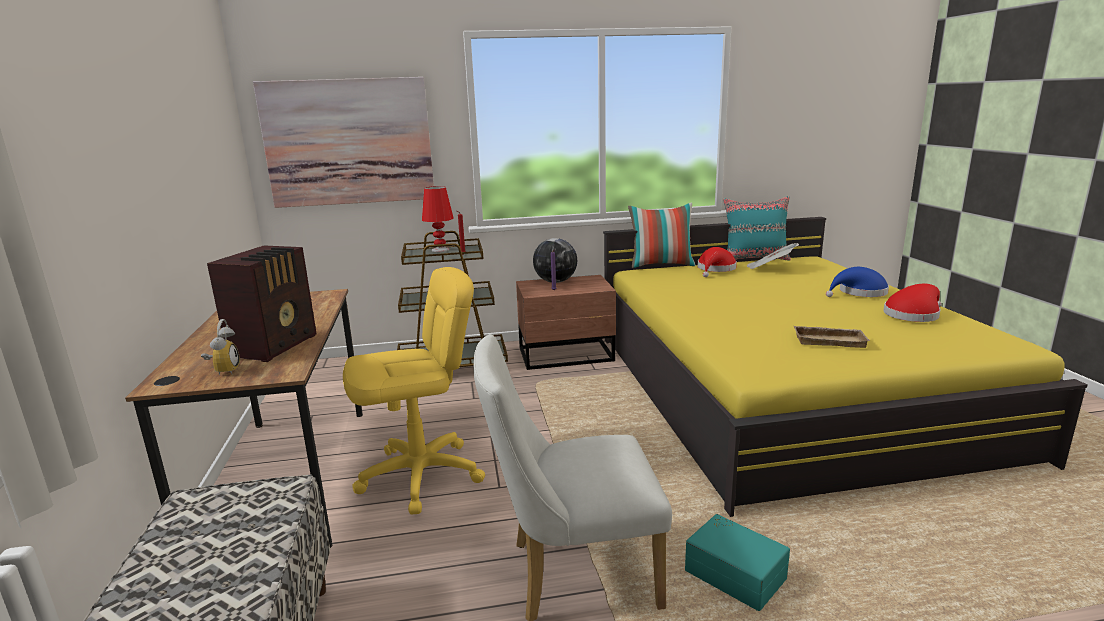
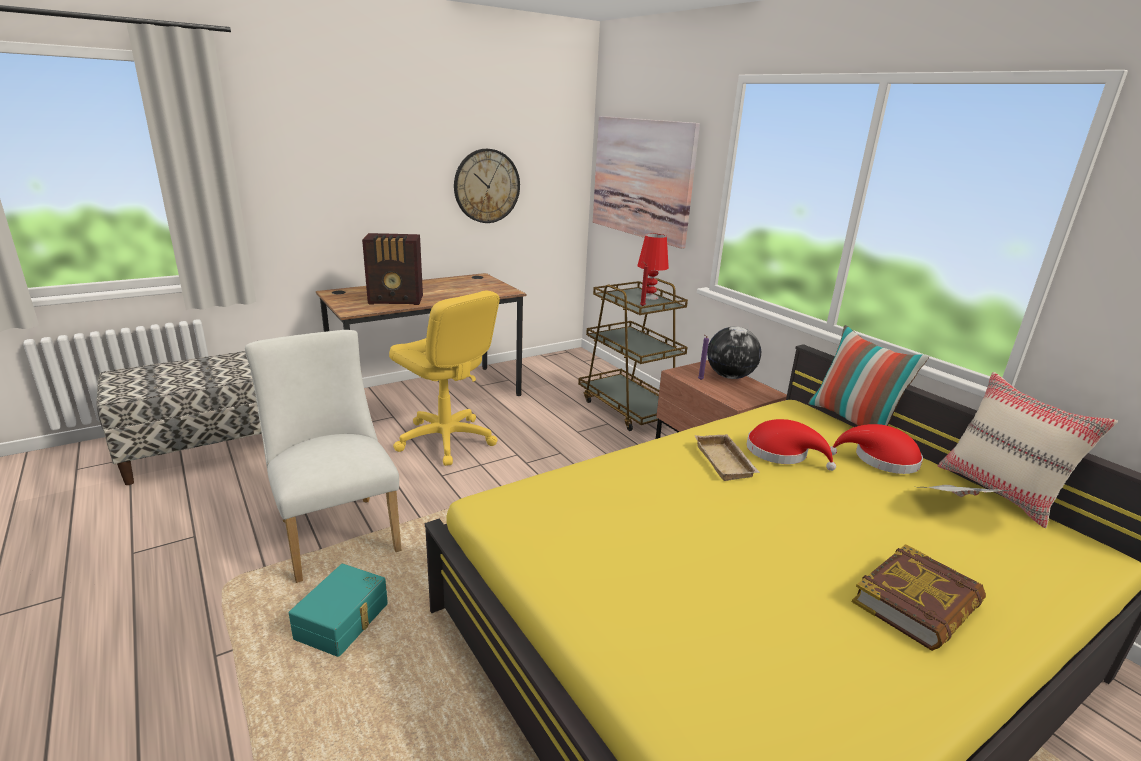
camera: 65 degrees right, 5 degrees up
alarm clock [201,319,240,375] -> none
turquoise pillow [723,196,791,261] -> beige pillow [938,372,1118,528]
beige tray [794,326,870,348] -> beige tray moved to [695,434,760,481]
blue hat [826,267,889,297] -> book [852,544,986,651]
red hat [883,284,942,322] -> red hat moved to [746,419,836,471]
none -> wall clock [454,149,520,223]

